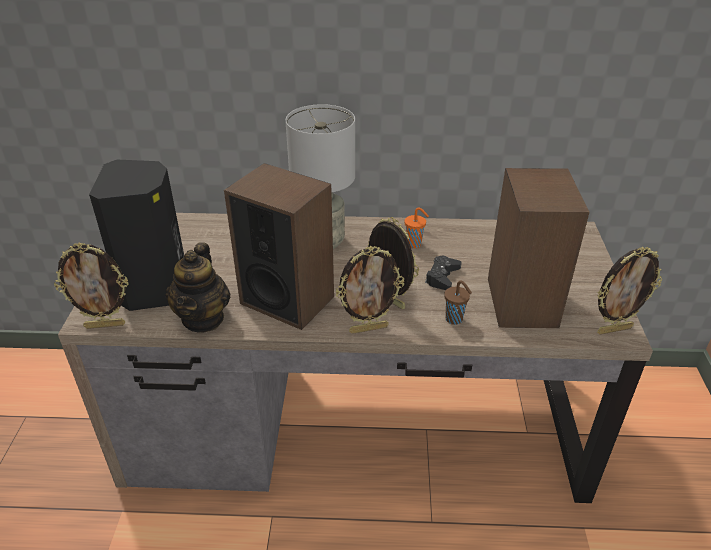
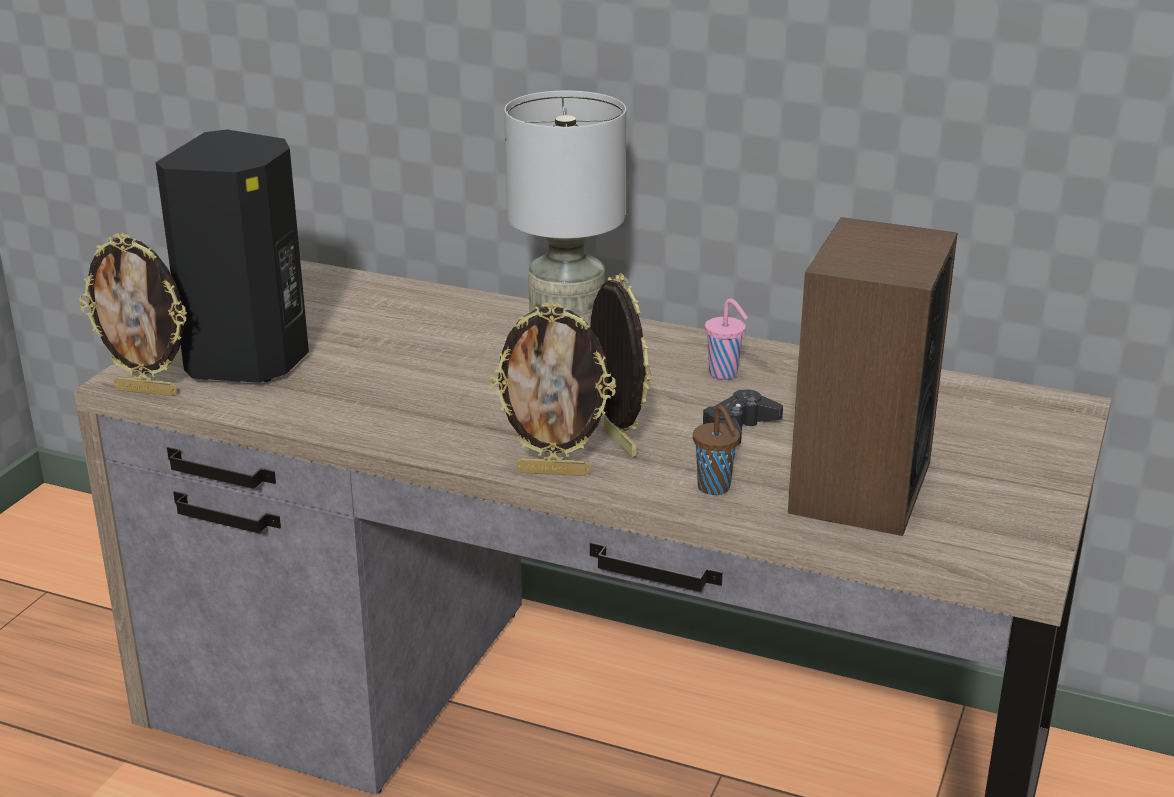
camera: 20 degrees right, 10 degrees down
teapot [166,243,230,332] -> none
speaker [224,163,334,330] -> none
orange cup [405,207,429,248] -> pink cup [705,299,748,380]
picture frame [597,247,662,334] -> none

